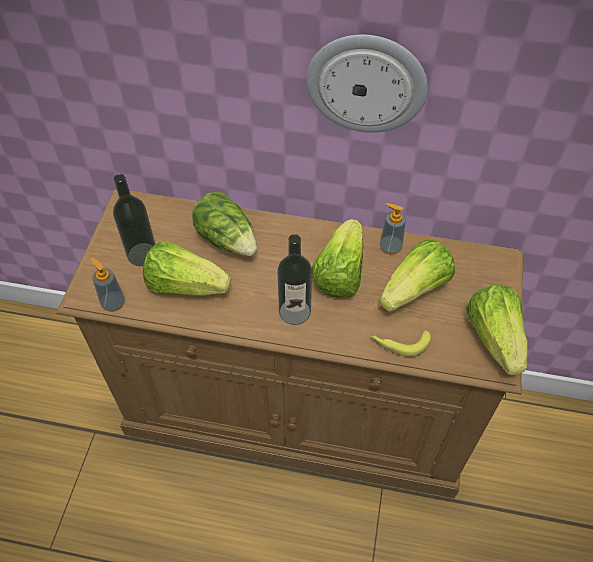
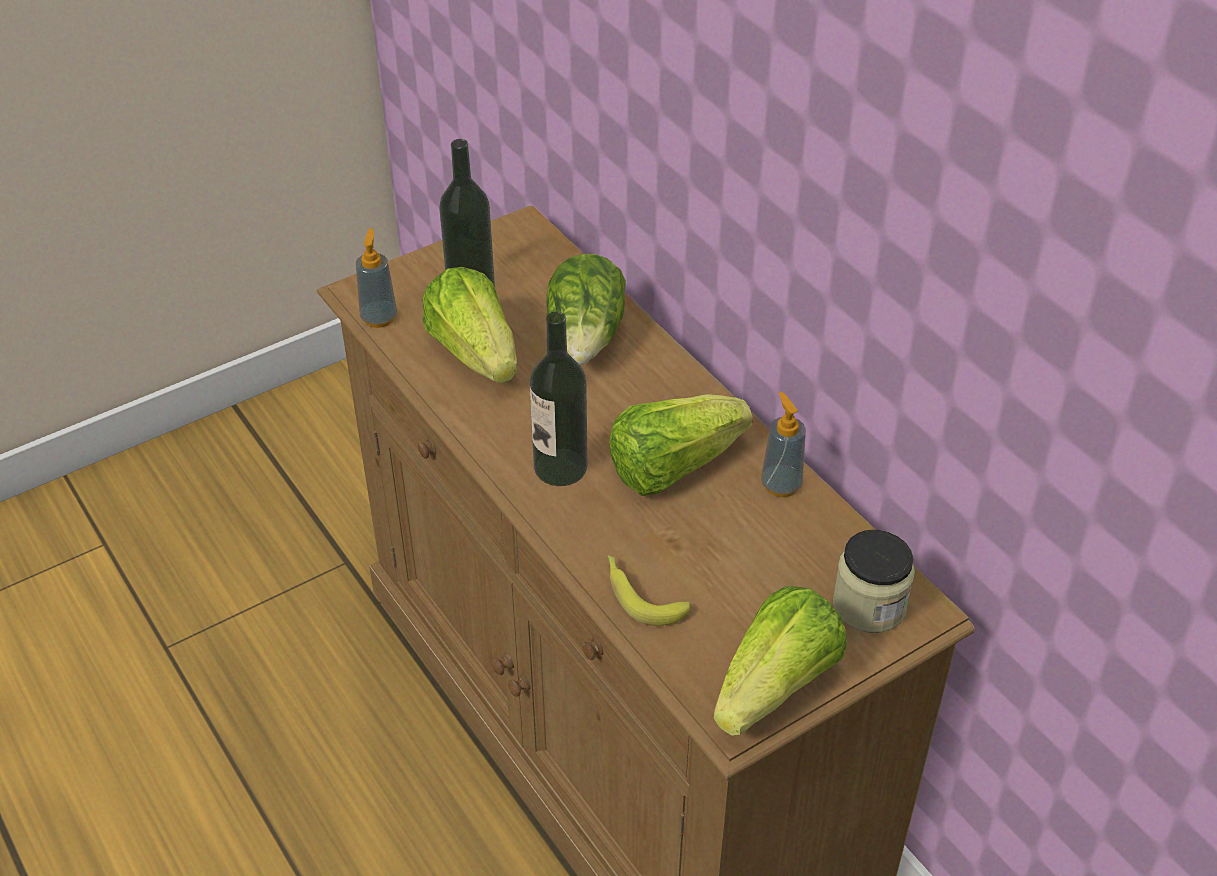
camera: 45 degrees right, 10 degrees down
wall clock [306,35,428,133] -> none
lettuce [380,240,455,312] -> none
none -> jar [833,530,915,633]

